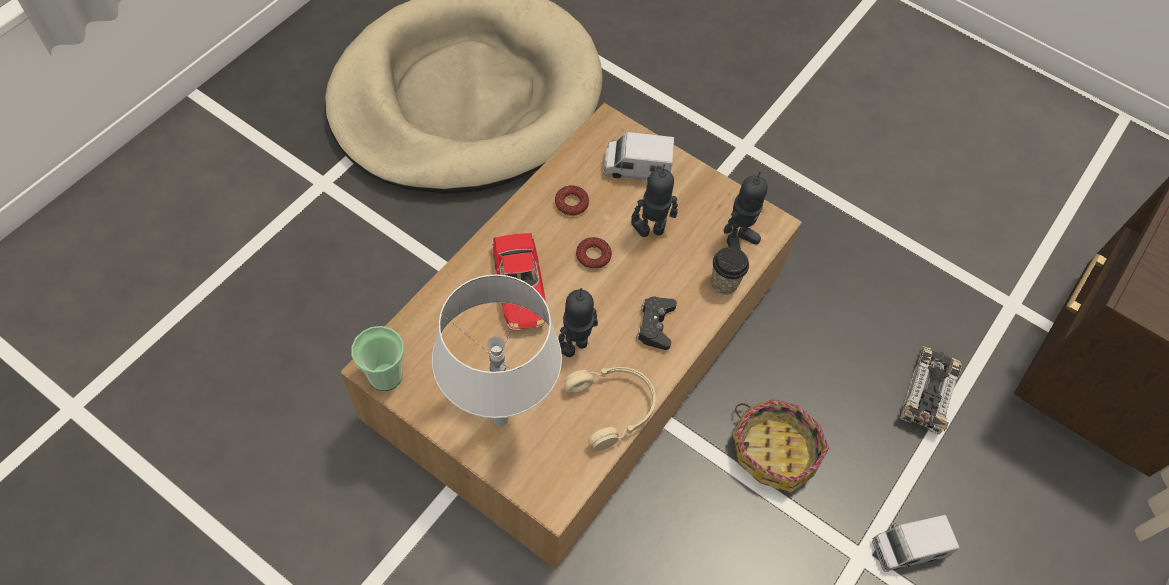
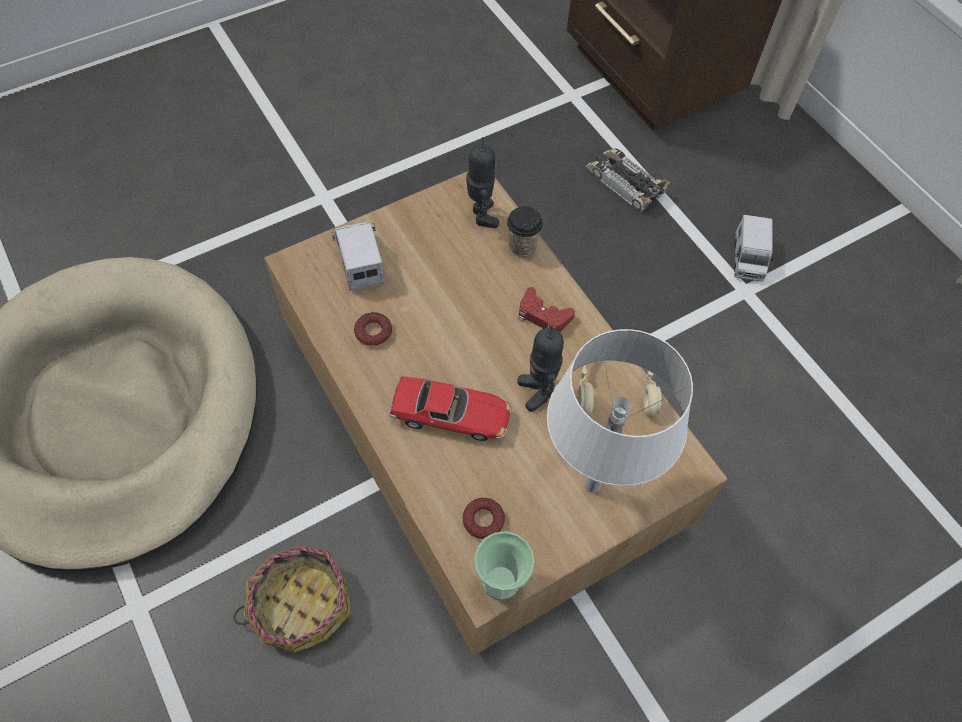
camera: 65 degrees left, 0 degrees up
donut [576,237,612,270] -> donut moved to [463,498,505,539]
toy truck [603,131,674,180] -> toy truck turned 135 degrees clockwise [332,222,385,291]
toy robot [631,164,678,237] -> none
black game controller [636,297,677,350] -> red game controller [518,287,575,332]
basket [733,399,829,493] -> basket moved to [234,545,351,653]

